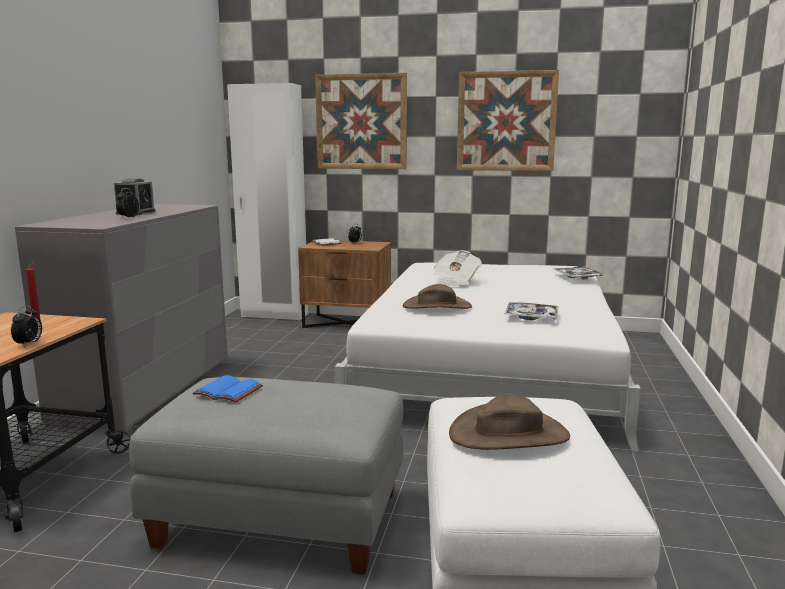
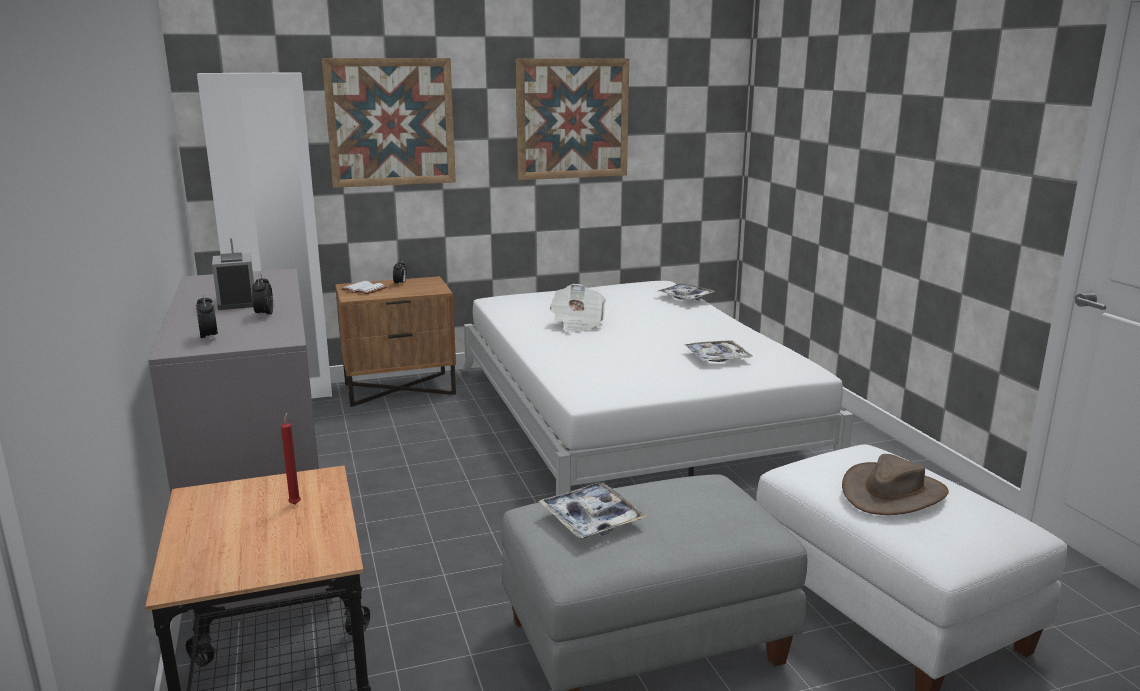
camera: 30 degrees left, 5 degrees up
alarm clock [11,305,42,347] -> alarm clock moved to [196,293,218,341]
blue book [192,375,263,402] -> tray [539,482,648,538]
brown hat [403,284,472,309] -> none

